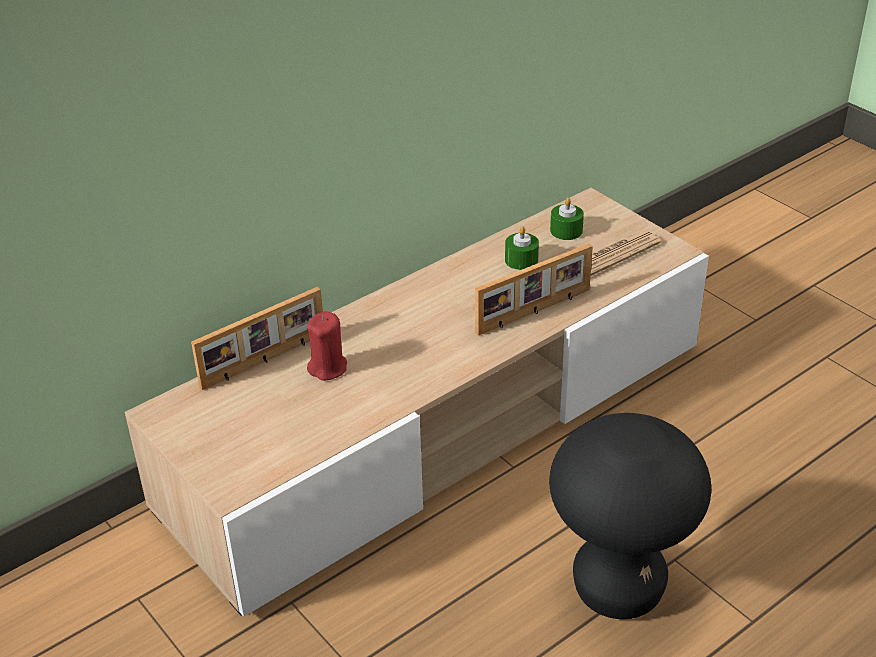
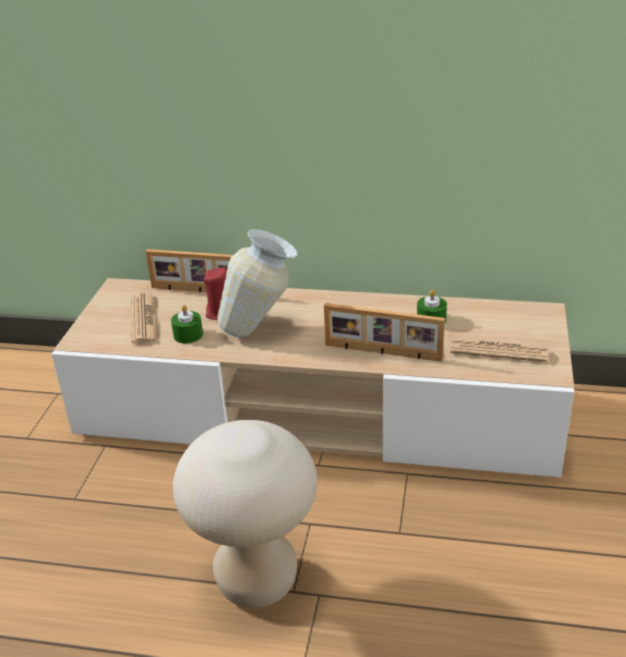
camera: 50 degrees right, 5 degrees down
black stool [549,413,711,619] -> beige stool [173,420,318,608]
green candle [550,198,584,240] -> green candle moved to [171,305,203,343]
none -> newspaper [131,293,159,344]
none -> vase [217,229,297,338]

